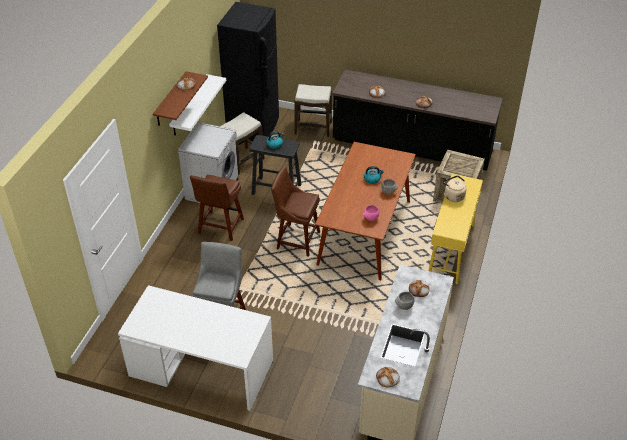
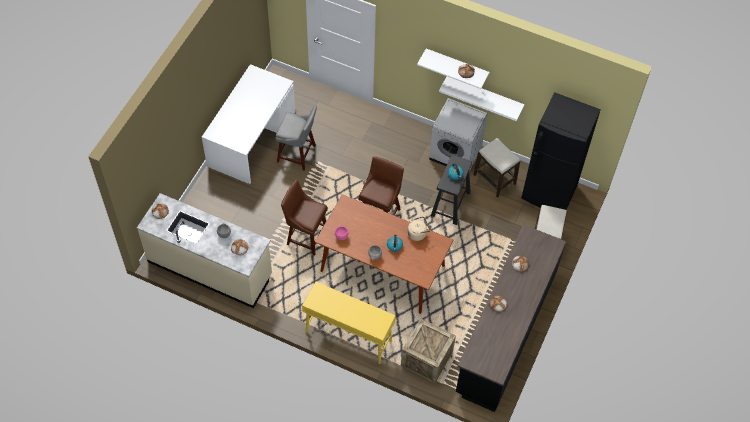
camera: 95 degrees right, 15 degrees up
brown shelf [153,71,208,126] -> white shelf [417,48,489,89]
brown chair [190,175,244,241] -> brown chair moved to [281,180,328,256]
beige kettle [442,176,467,202] -> beige kettle moved to [408,217,430,241]

